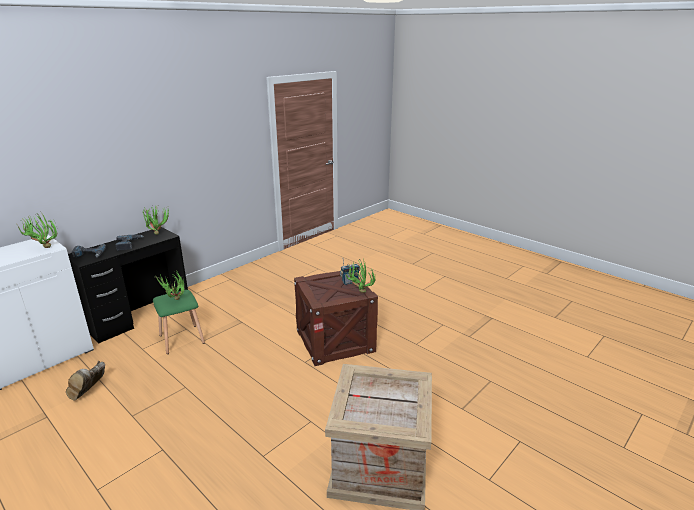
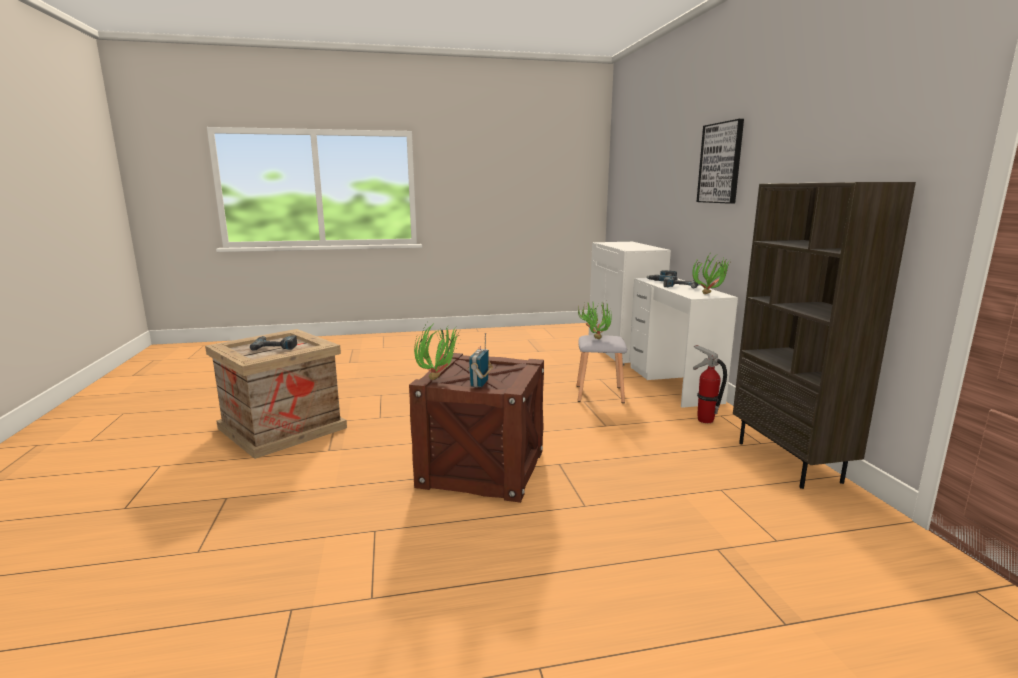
camera: 125 degrees right, 10 degrees down
potted plant [17,212,58,248] -> none
brown boot [66,361,105,401] -> none
black desk [68,227,188,343] -> white desk [629,278,738,408]
green stool [153,290,205,354] -> grey stool [576,335,627,403]
none -> power drill [250,335,297,351]
none -> fire extinguisher [693,345,727,423]
none -> picture [697,119,744,204]
none -> brown bookcase [733,182,916,489]

